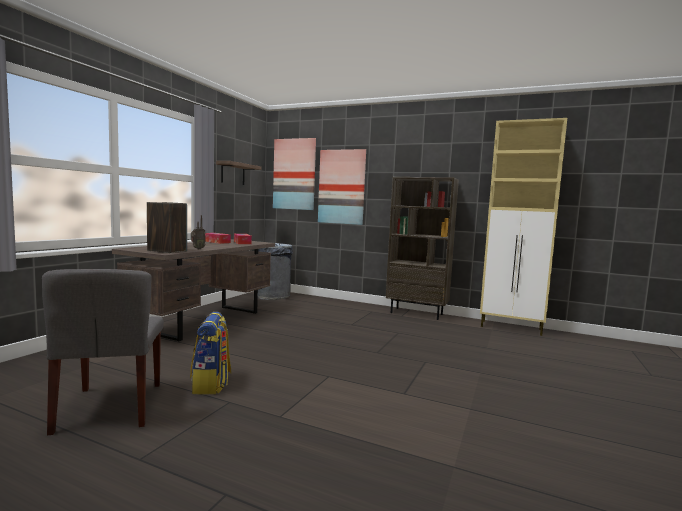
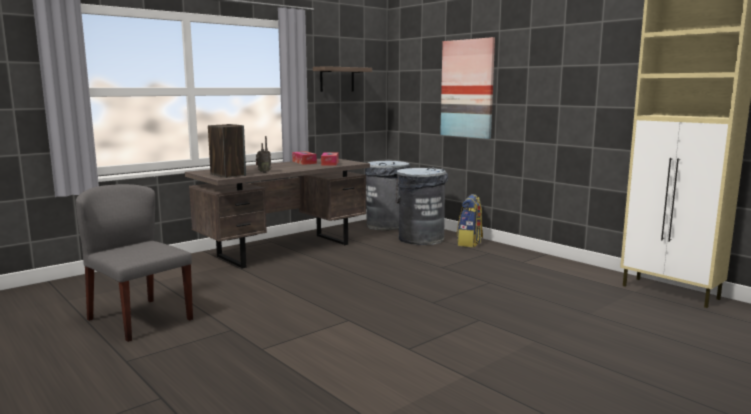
camera: 25 degrees right, 5 degrees up
grey chair [42,269,164,435] -> grey chair turned 120 degrees clockwise [76,184,193,342]
backpack [190,312,232,394] -> backpack moved to [457,194,483,247]
picture [273,138,316,210] -> none
brown bookcase [386,177,459,320] -> none
none -> grey trash can [395,168,448,245]

